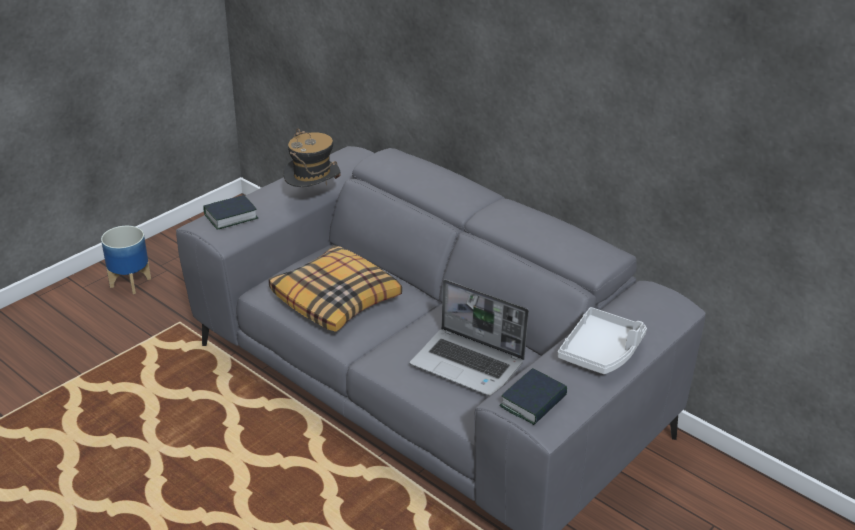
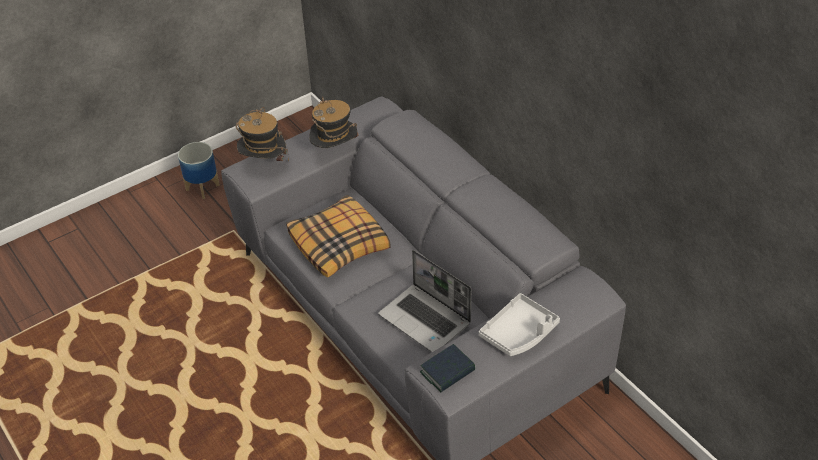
camera: 15 degrees right, 10 degrees up
book [203,195,258,230] -> hat [235,107,289,161]

